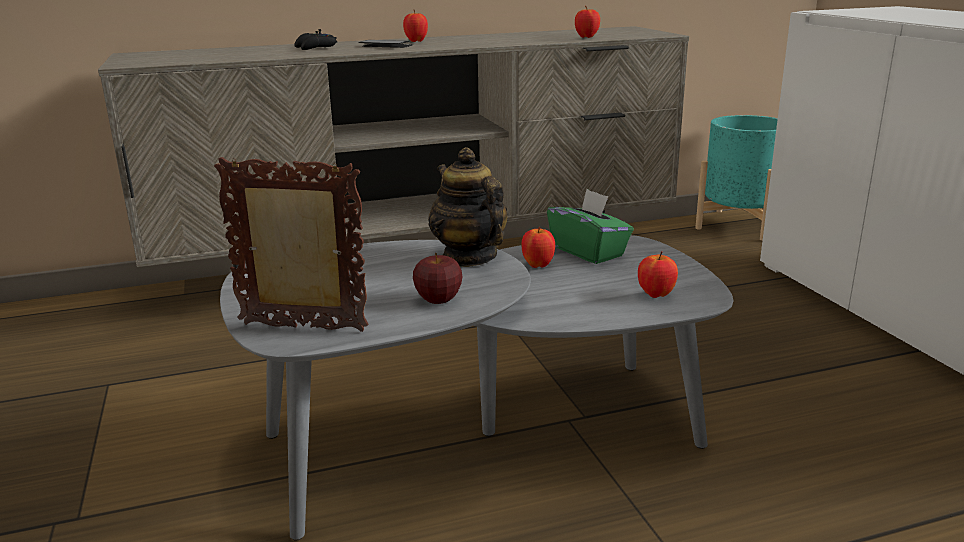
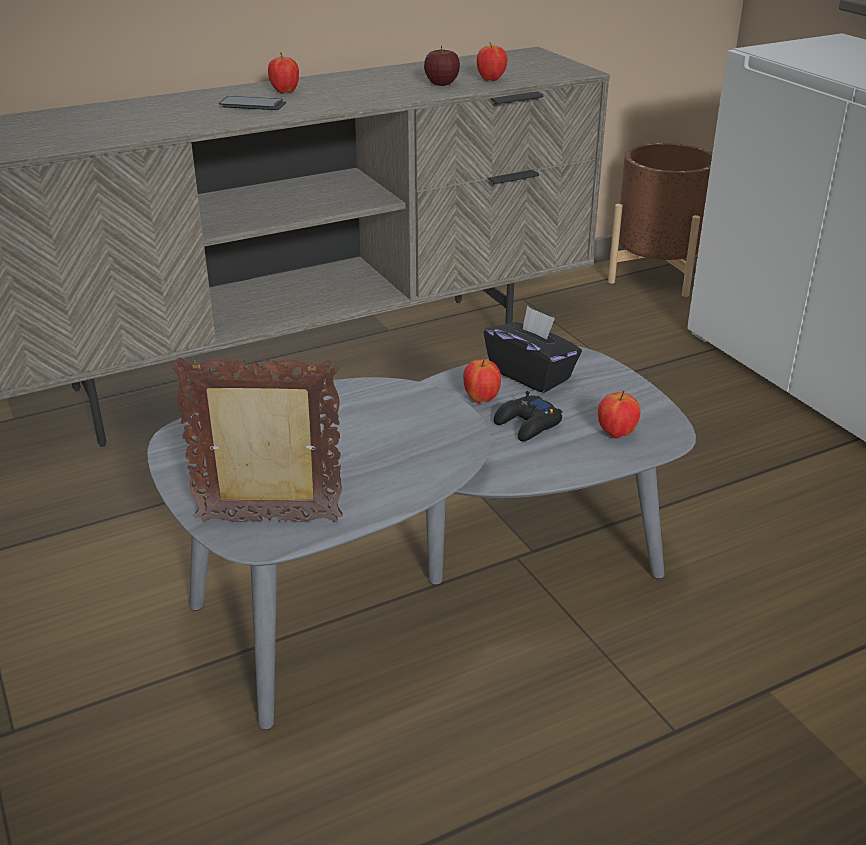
camera: 10 degrees left, 10 degrees up
black game controller [294,29,337,50] -> black game controller moved to [494,391,562,441]
apple [413,253,463,304] -> apple moved to [424,46,460,86]
teapot [428,147,507,267] -> none
green tissue box [547,189,634,264] -> black tissue box [484,305,582,393]
turquoise planter [695,115,778,241] -> brown planter [608,143,712,297]

